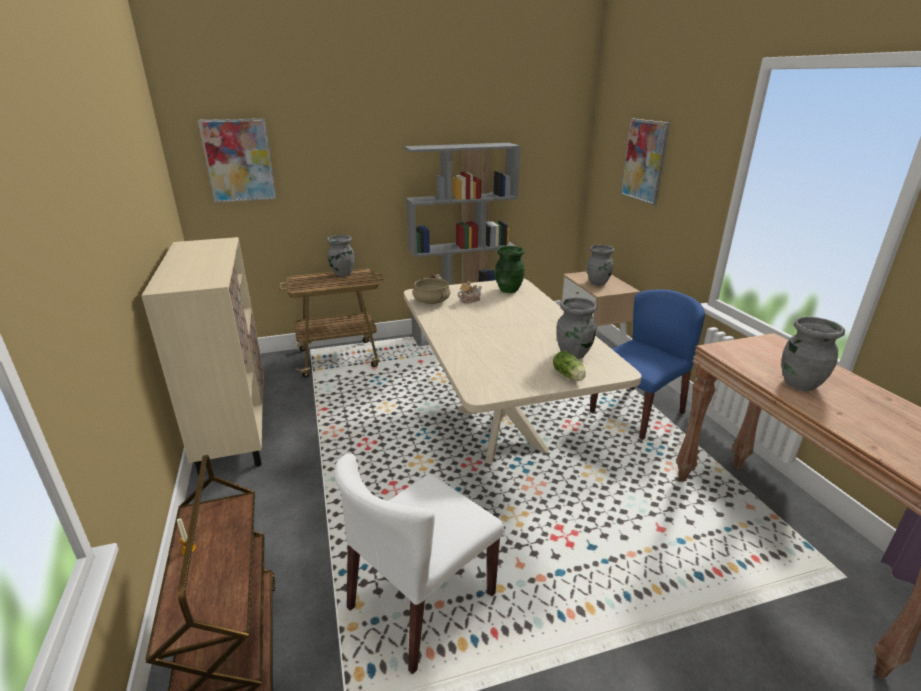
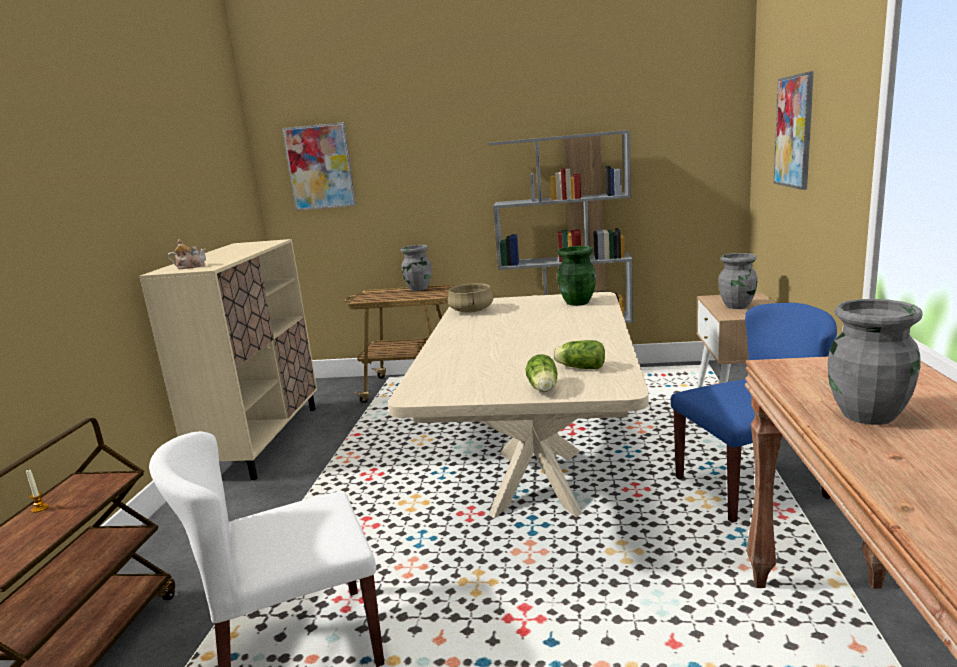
camera: 25 degrees right, 10 degrees down
teapot [458,281,482,304] -> teapot moved to [168,239,206,269]
grey vase [557,297,597,359] -> lettuce [553,340,605,369]

